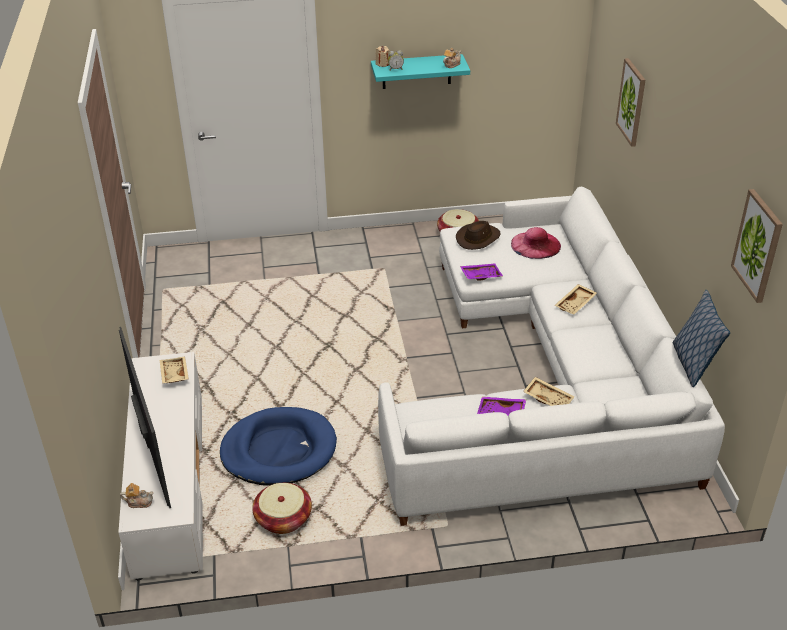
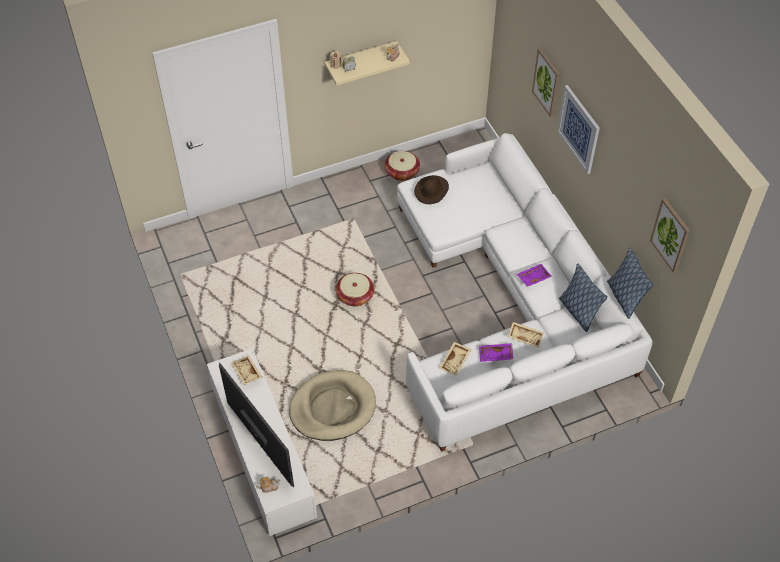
camera: 15 degrees left, 15 degrees up
blue dog bed [220,407,337,486] -> beige dog bed [289,370,376,441]
basket [252,483,312,534] -> basket moved to [336,273,374,306]
turquoise shelf [371,54,470,89] -> beige shelf [324,41,410,86]
purple tray [460,263,503,281] -> purple tray moved to [517,264,552,287]
pink hat [511,227,561,259] -> none
beige tray [554,284,597,315] -> beige tray moved to [439,342,471,376]
none -> picture [557,85,600,174]
none -> pillow [559,263,607,332]

